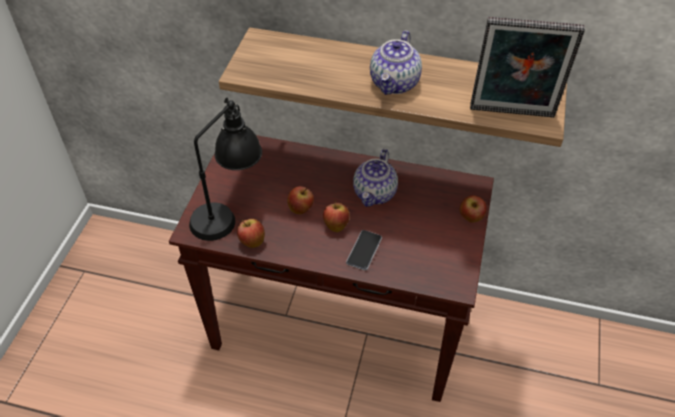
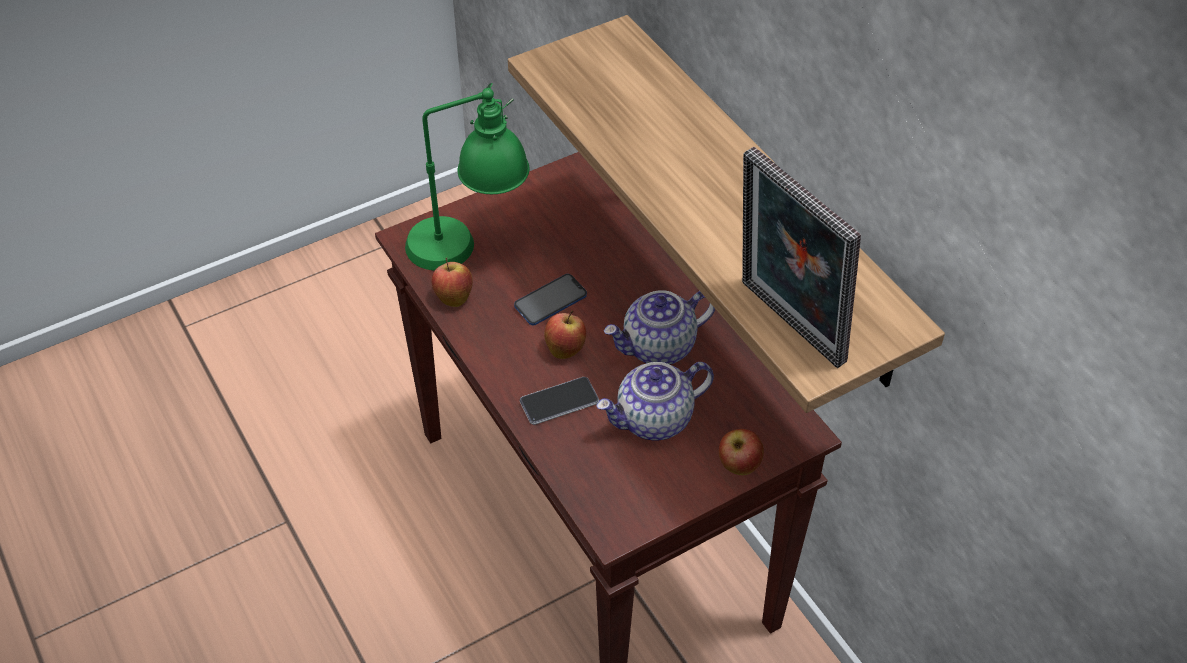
camera: 45 degrees right, 0 degrees up
black table lamp [189,98,262,241] -> green table lamp [405,83,530,271]
apple [287,186,314,214] -> phone [514,274,587,325]
teapot [370,30,422,95] -> teapot moved to [596,362,714,440]

